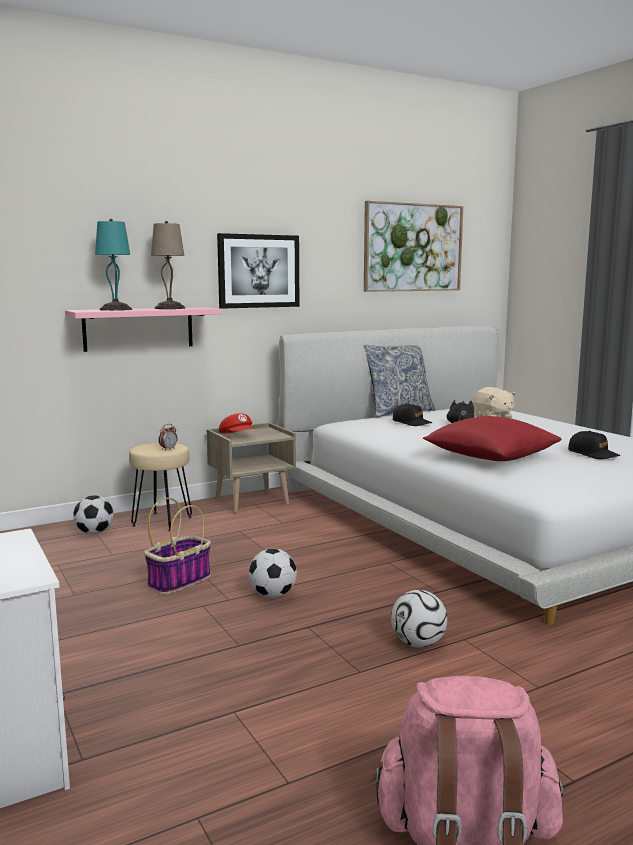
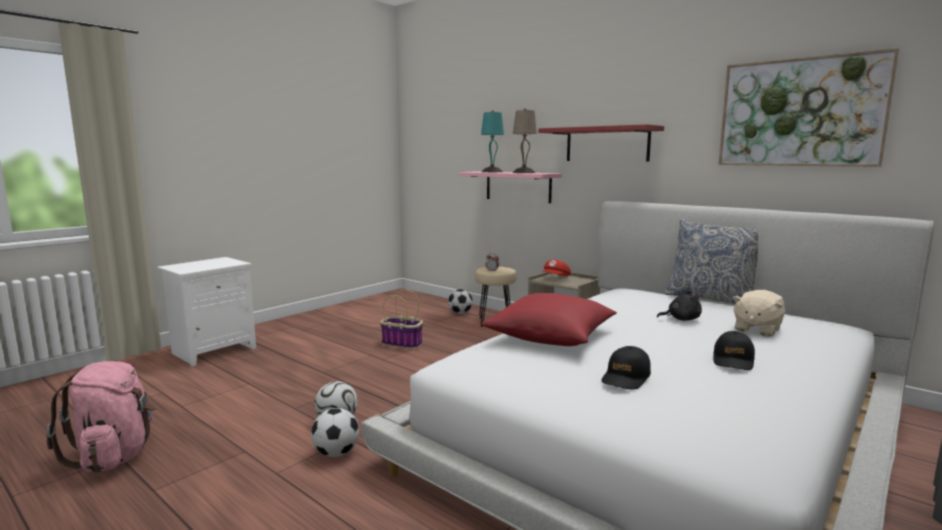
camera: 70 degrees right, 0 degrees up
picture [217,233,299,309] -> red shelf [538,124,664,162]
football [249,548,297,598] -> football moved to [311,408,359,457]
black cap [393,404,432,426] -> black cap moved to [713,331,755,370]

